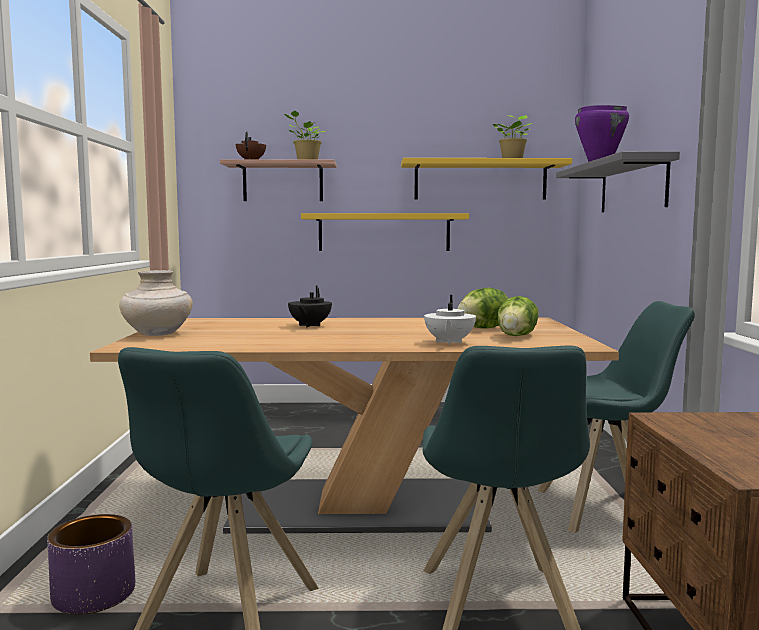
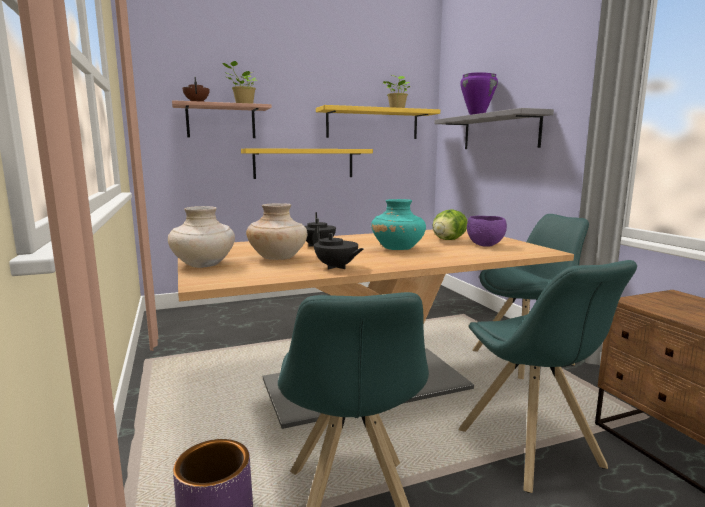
camera: 20 degrees left, 5 degrees up
white teapot [424,295,476,345] -> none
lettuce [497,296,539,336] -> purple bowl [467,216,507,247]
none -> beige vase [246,203,307,260]
none -> black teapot [313,226,364,270]
none -> turquoise vase [371,199,426,250]

